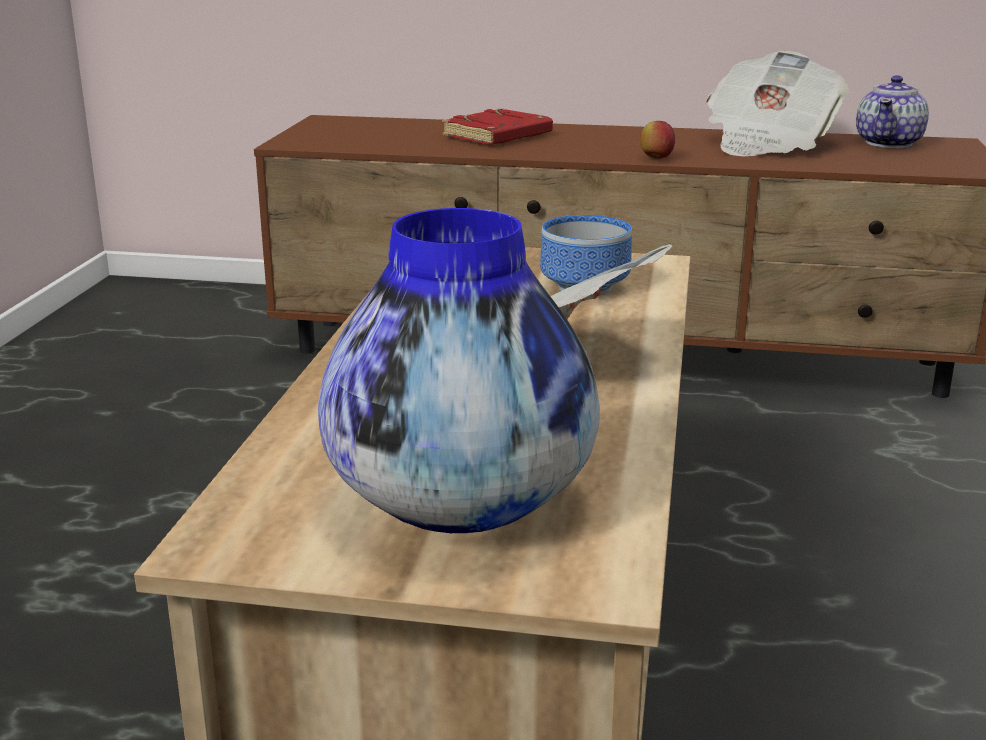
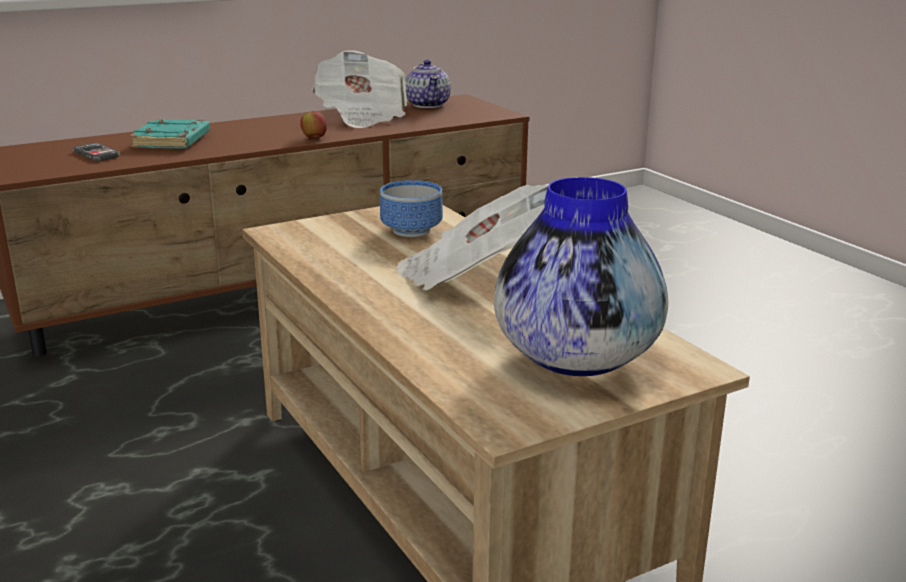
camera: 40 degrees left, 0 degrees up
red book [442,108,553,145] -> turquoise book [129,119,210,149]
none -> phone [73,143,120,161]

